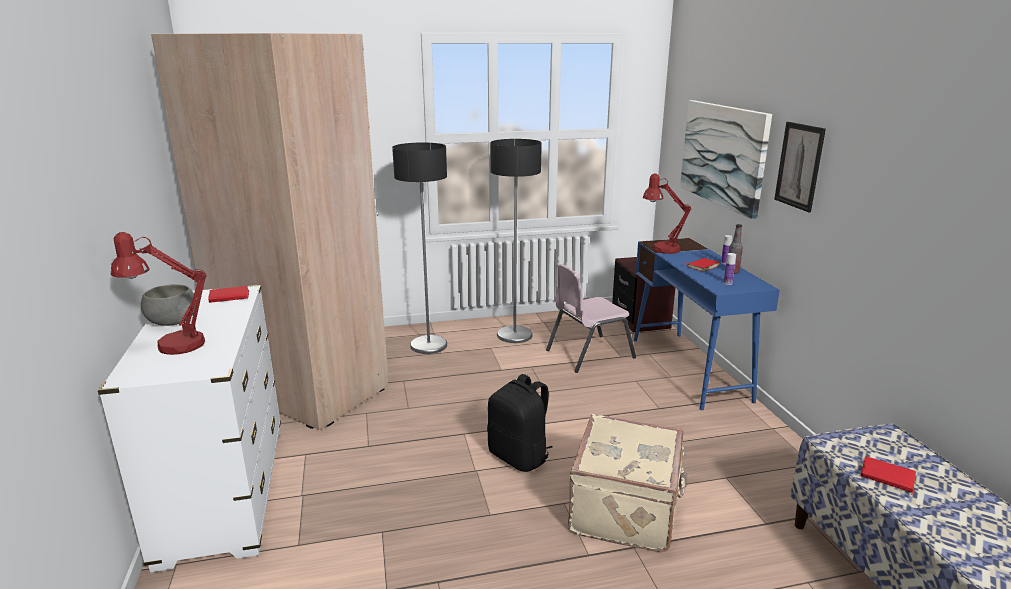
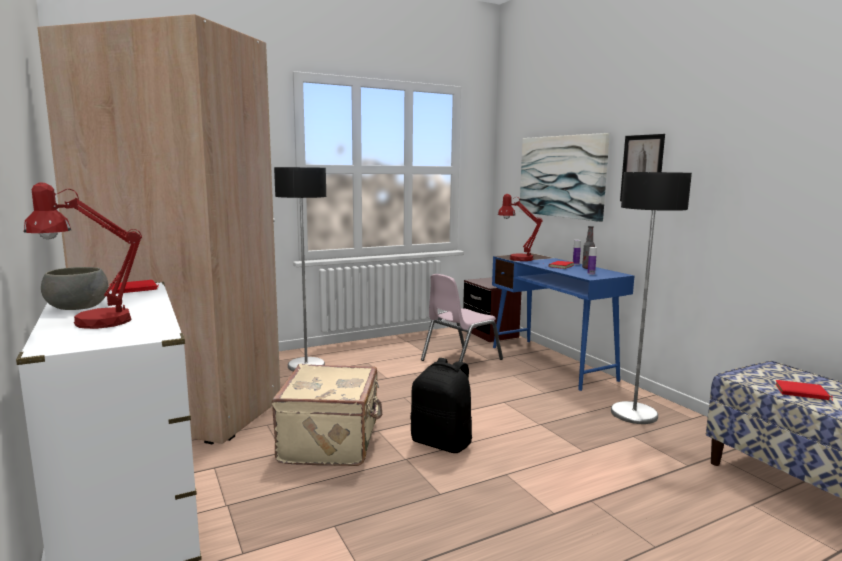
camera: 15 degrees left, 10 degrees down
floor lamp [490,139,542,343] -> floor lamp moved to [611,172,692,424]
beige suitcase [568,414,687,552] -> beige suitcase moved to [272,364,382,466]

